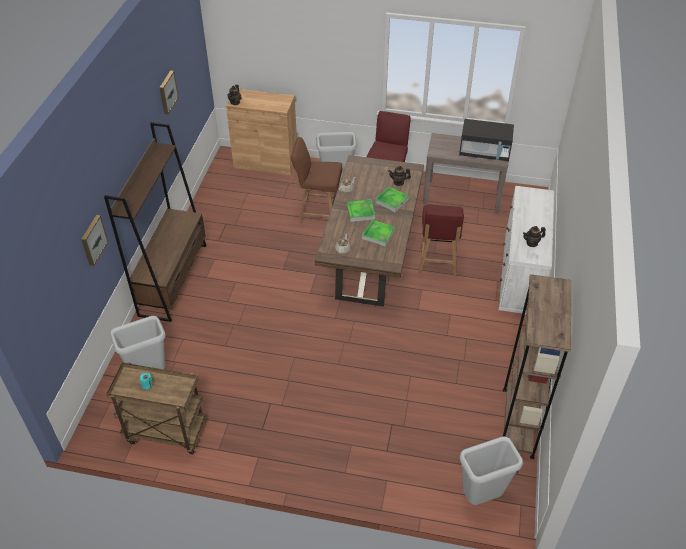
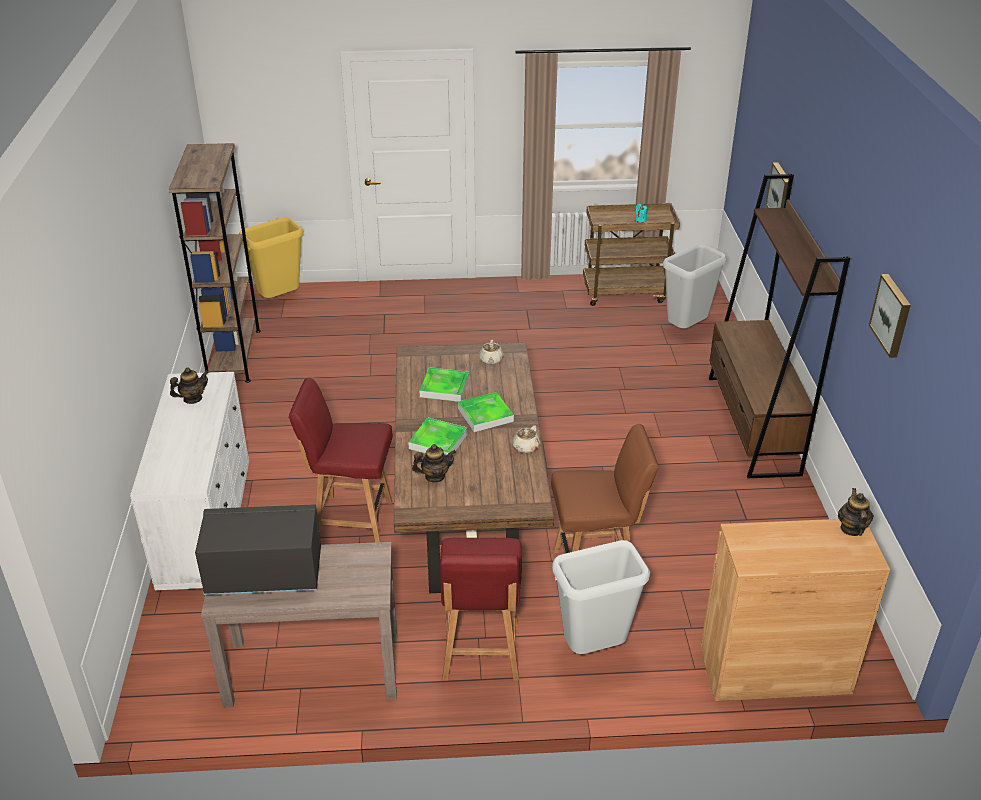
camera: 165 degrees right, 10 degrees down
red chair [418,205,464,277] -> red chair turned 75 degrees counterclockwise [289,378,393,542]
grey trash can [460,436,523,505] -> yellow trash can [239,217,303,298]

